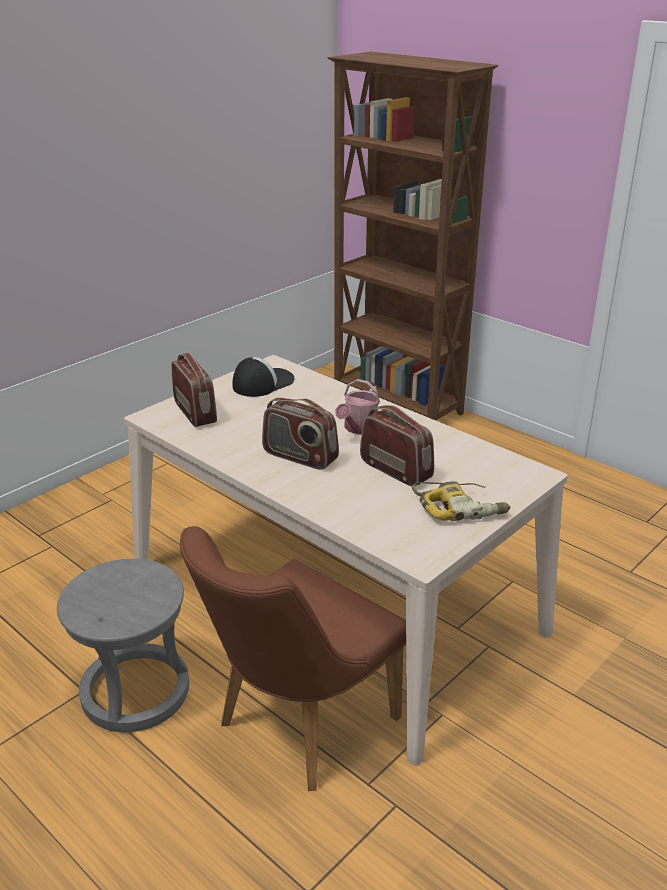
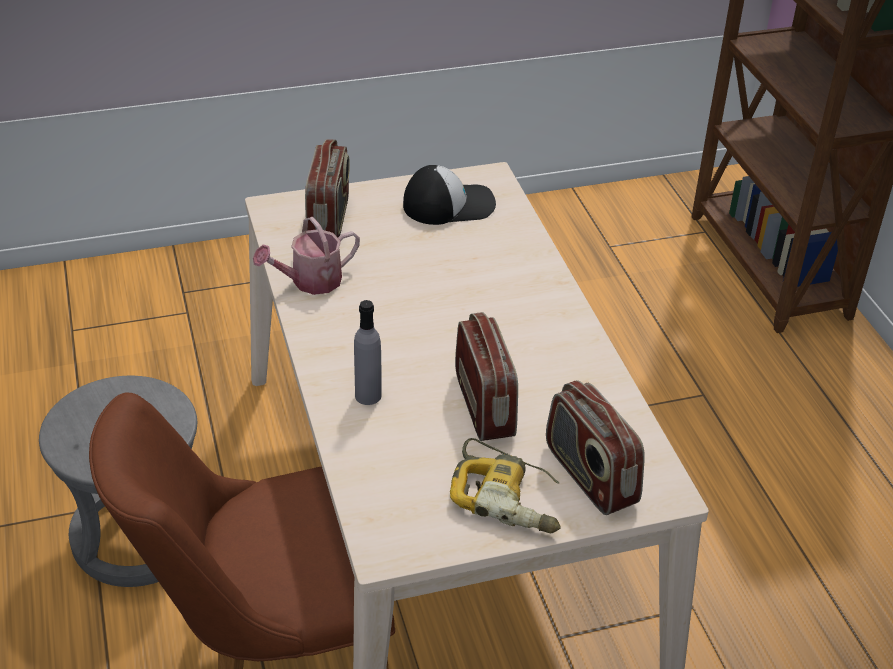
camera: 30 degrees right, 10 degrees up
radio [262,398,339,470] -> radio moved to [546,380,645,515]
watering can [335,379,380,435] -> watering can moved to [253,217,360,295]
none -> grey bottle [354,300,382,405]

